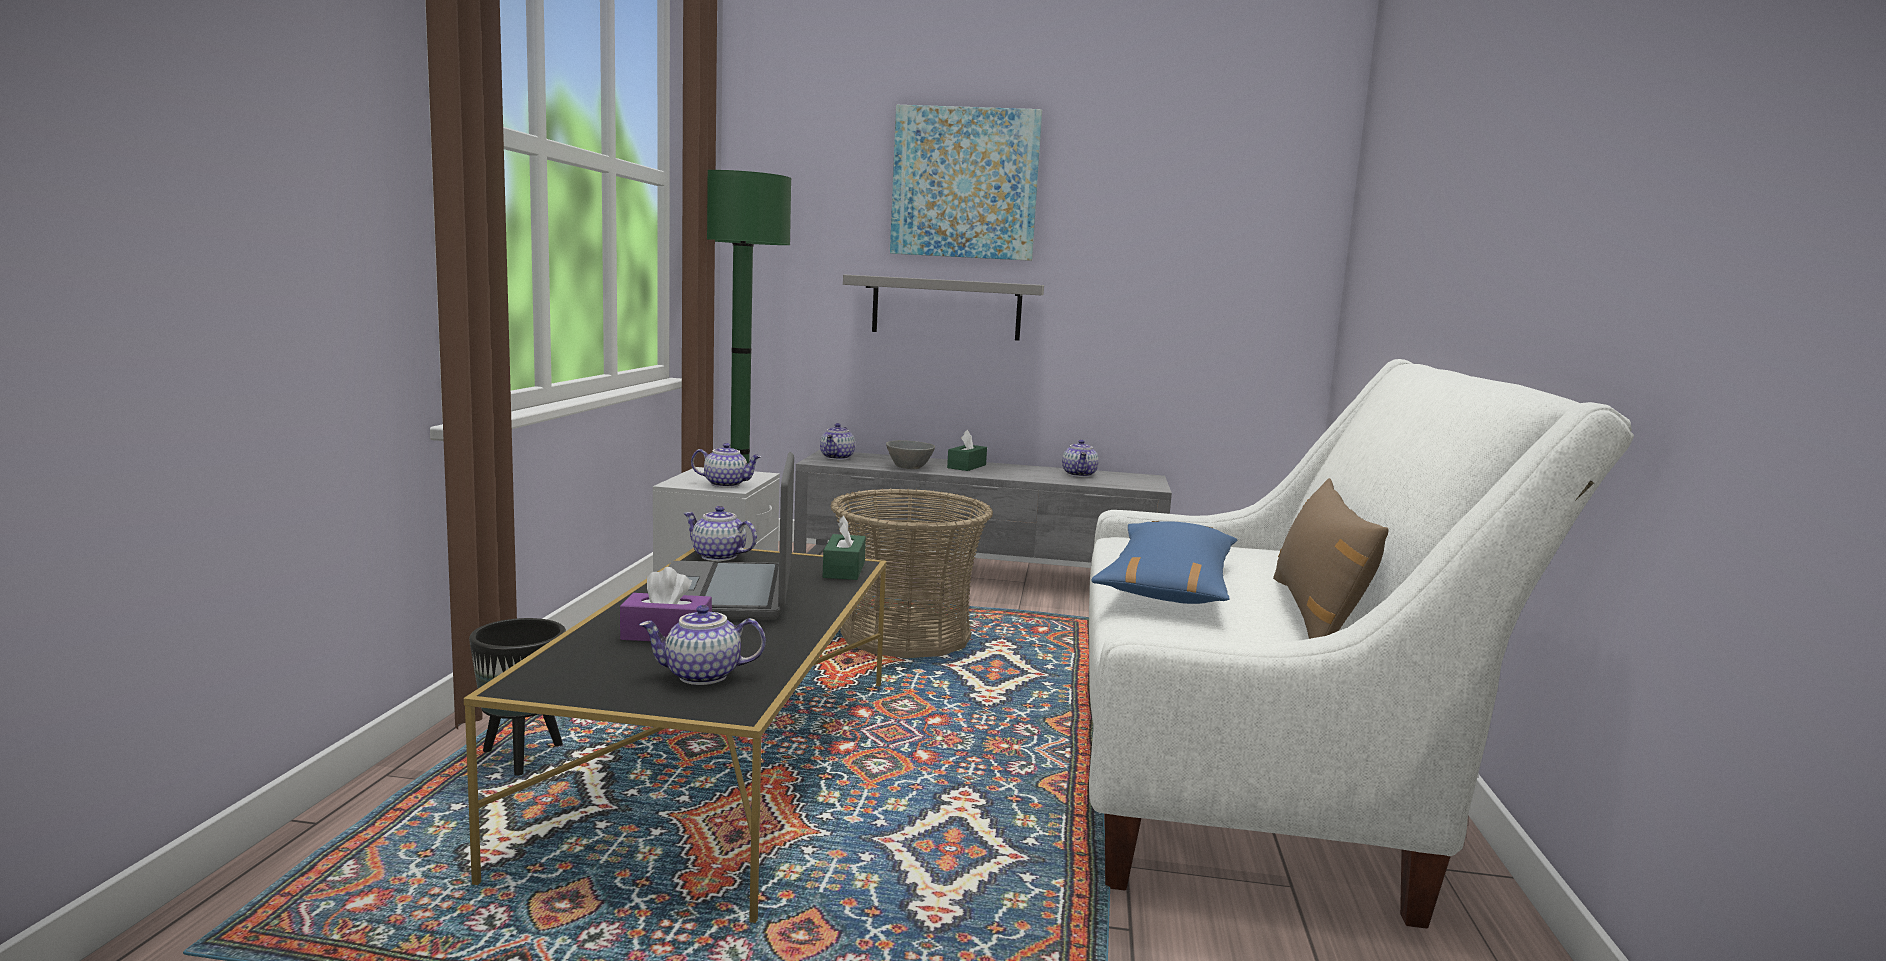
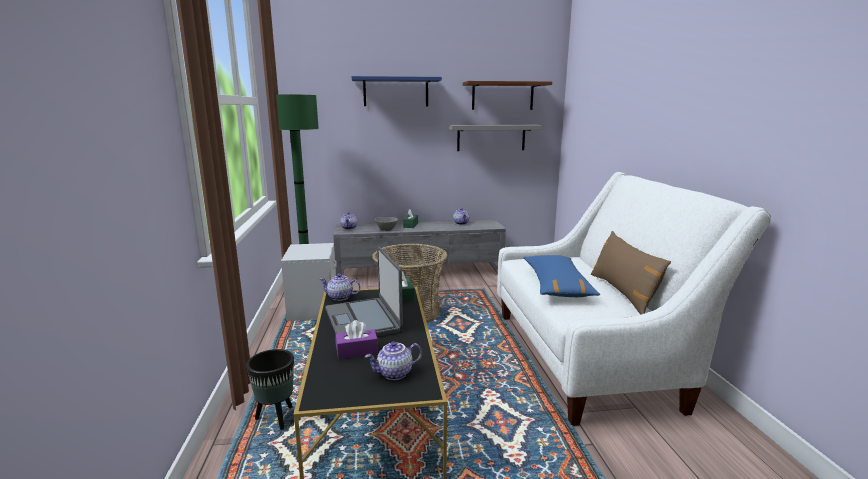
camera: 15 degrees left, 5 degrees up
teapot [691,443,761,488] -> none
grey shelf [843,275,1044,341] -> grey shelf moved to [448,124,542,151]
picture [890,105,1042,261] -> blue shelf [352,76,442,106]
none -> brown shelf [463,81,552,110]

